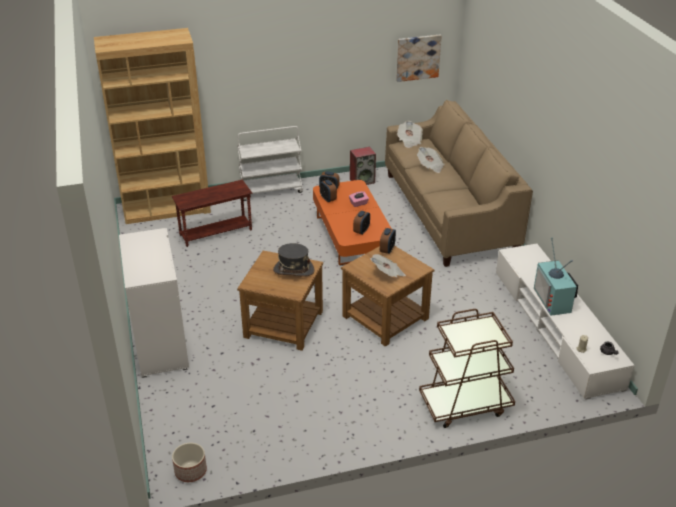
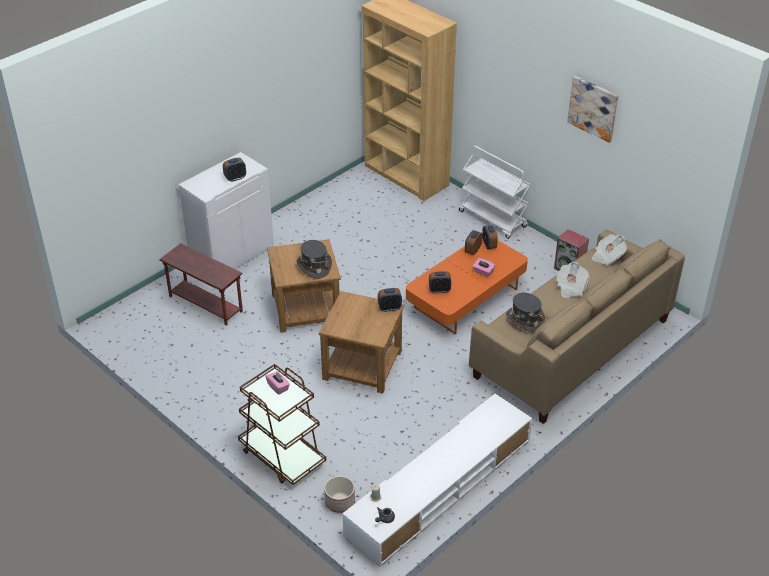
camera: 60 degrees right, 5 degrees up
brown side table [172,179,252,247] -> brown side table moved to [159,243,243,325]
planter [172,443,207,482] -> planter moved to [324,476,355,513]
newspaper [370,254,406,277] -> none
picture [396,35,442,82] -> picture moved to [567,76,618,143]
television [534,237,578,316] -> none
none -> alarm clock [223,158,246,182]
none -> pink tissue box [265,372,290,395]
none -> grey hat [506,293,545,332]

